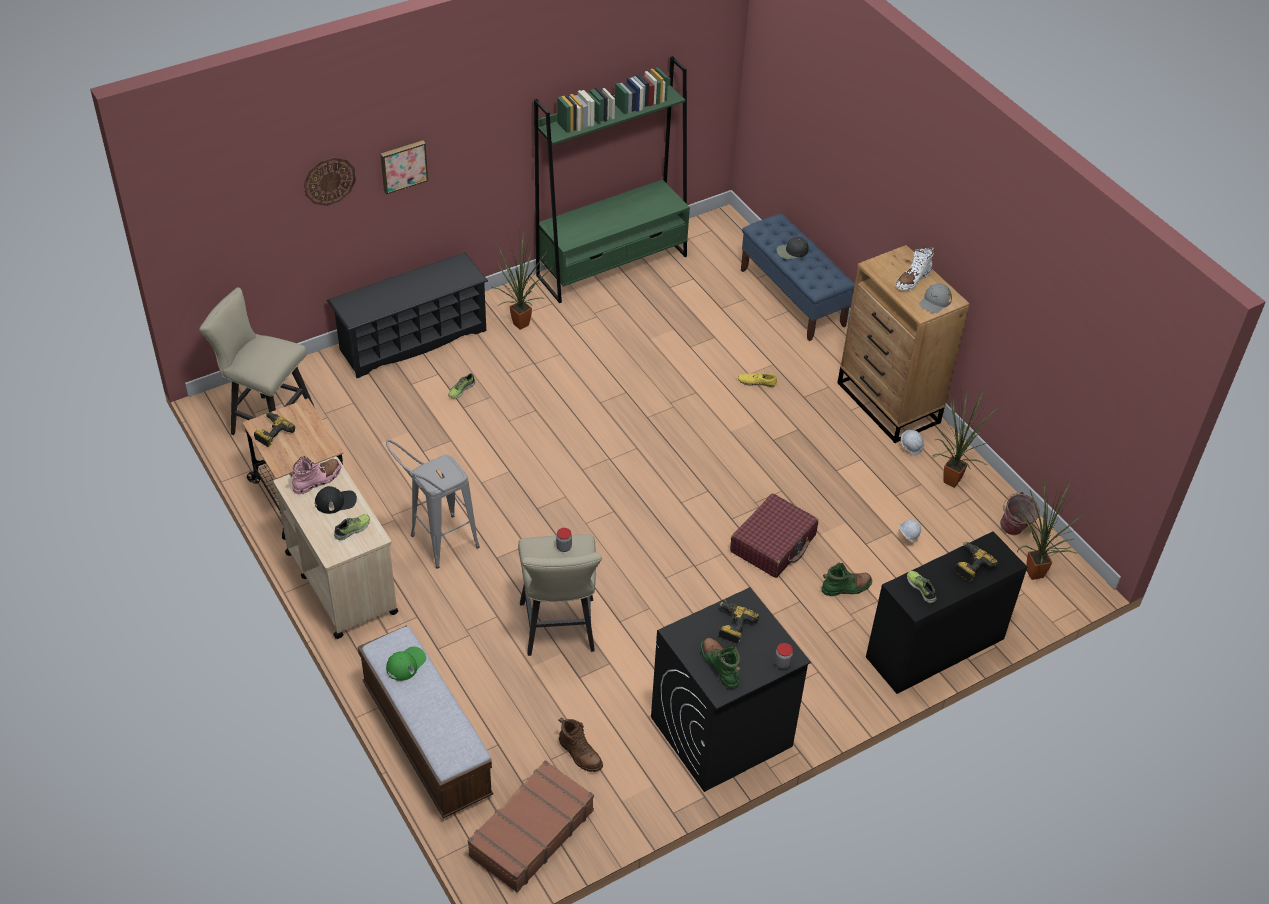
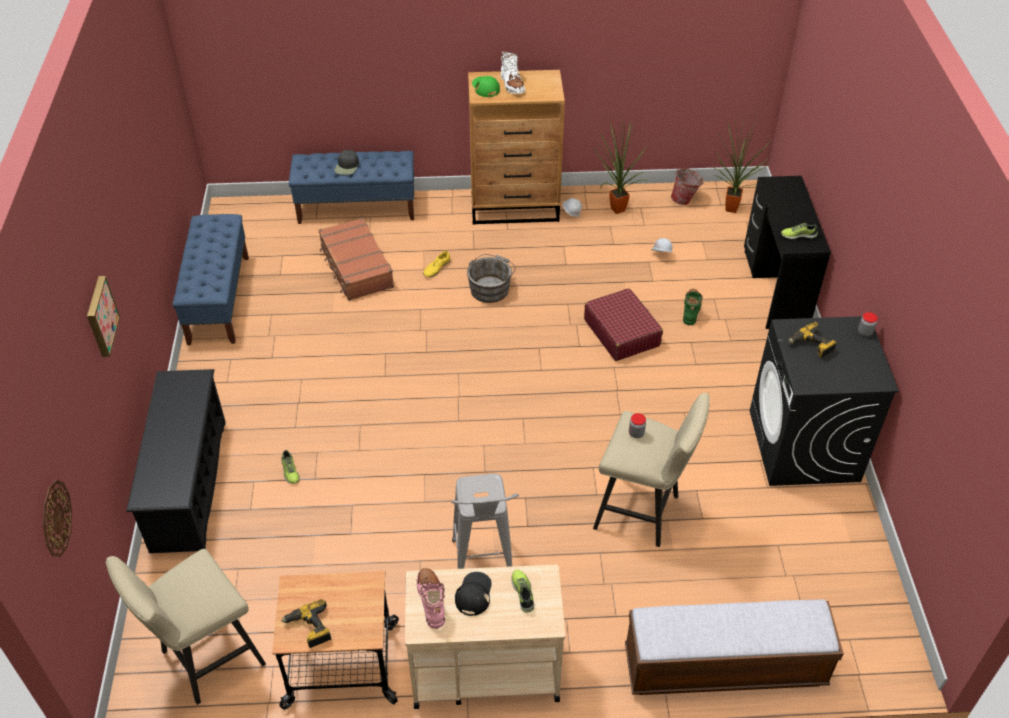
camera: 60 degrees left, 0 degrees up
wall clock [304,157,356,206] -> wall clock moved to [43,480,72,557]
green cap [386,647,426,681] -> green cap moved to [472,76,500,97]
brown suitcase [468,760,594,893] -> brown suitcase moved to [319,218,394,301]
potted plant [491,221,553,330] -> none
green bookcase [534,56,690,303] -> blue bench [173,214,249,345]
brown boot [559,717,603,772] -> none
green boot [701,638,741,689] -> none
grey cap [919,283,952,313] -> none
power drill [955,542,998,582] -> none
none -> grey bucket [467,254,516,303]

